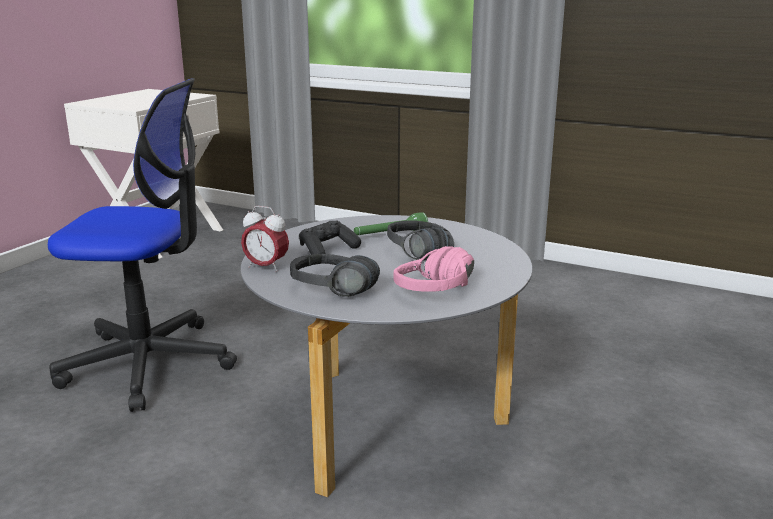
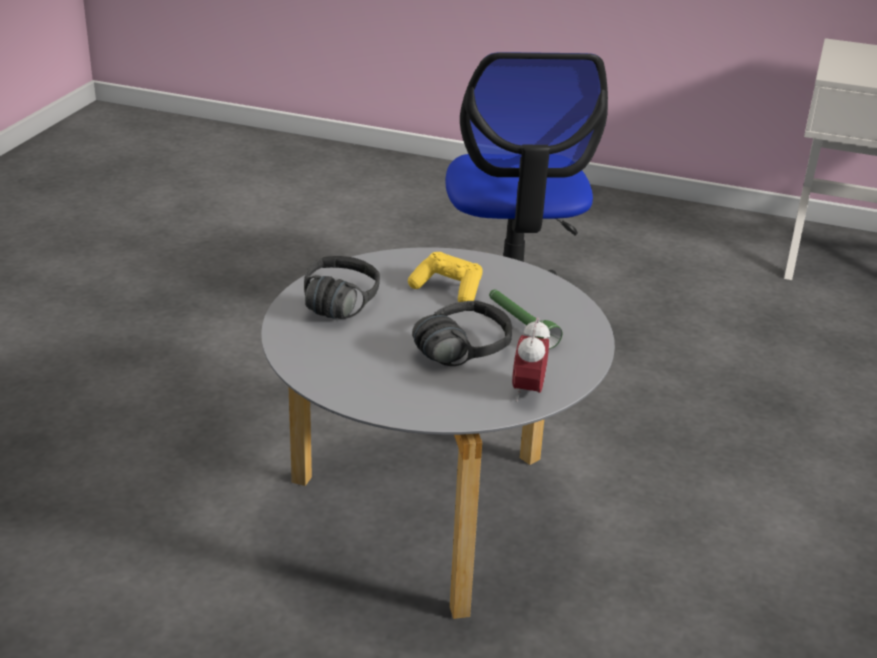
camera: 80 degrees right, 10 degrees up
alarm clock [241,206,289,272] -> alarm clock moved to [512,317,550,402]
black game controller [299,221,361,255] -> yellow game controller [408,252,483,302]
pink headphones [393,246,474,292] -> none

